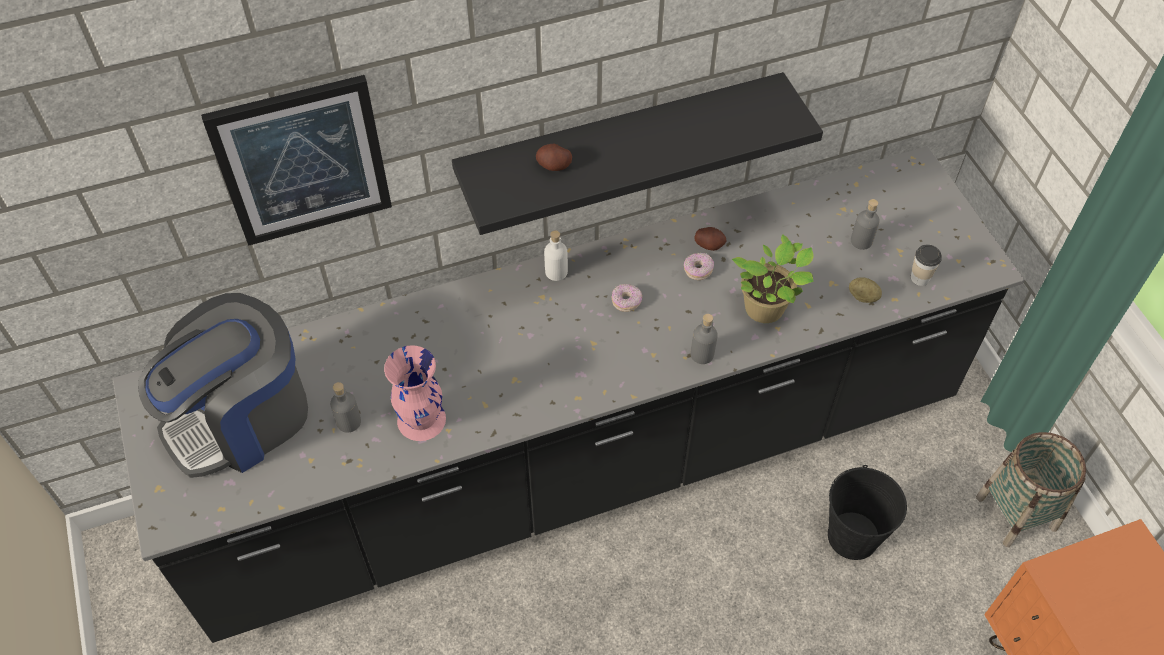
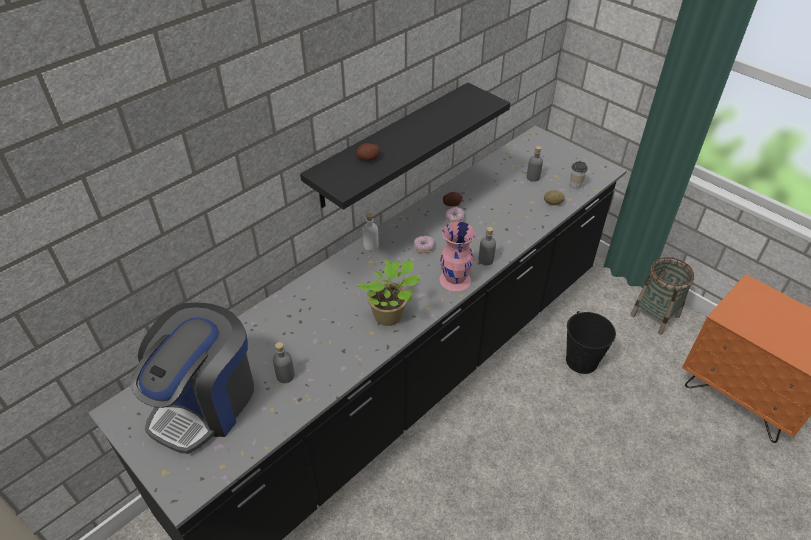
camera: 25 degrees left, 10 degrees down
picture [201,75,392,246] -> none
pink vase [384,345,446,441] -> pink vase moved to [440,222,476,291]
potted plant [732,234,814,323] -> potted plant moved to [357,259,421,326]

